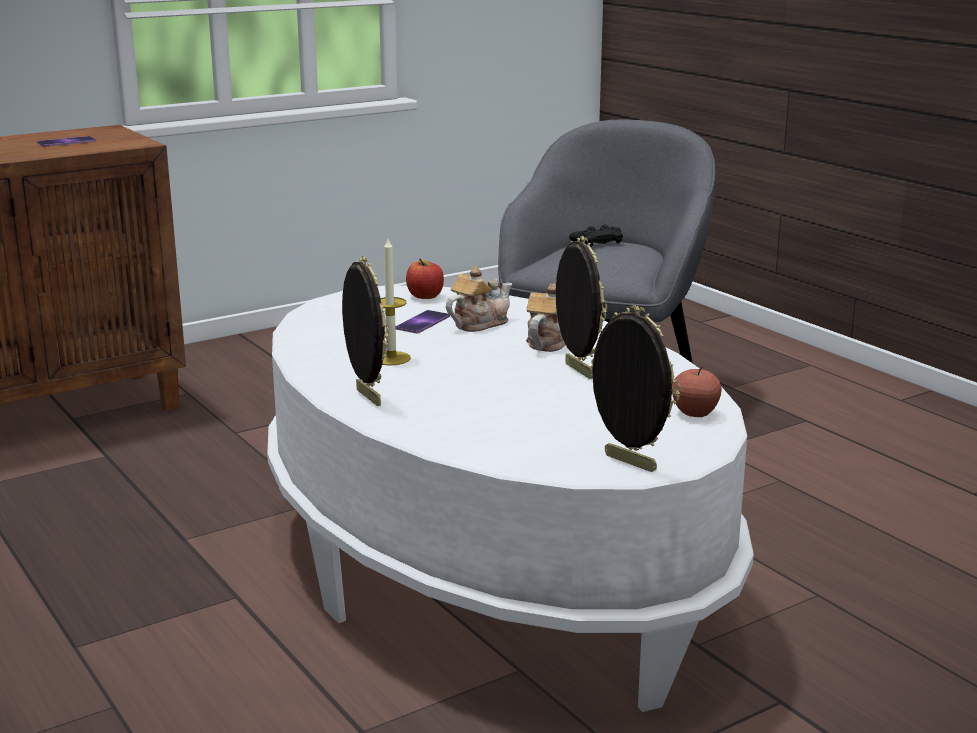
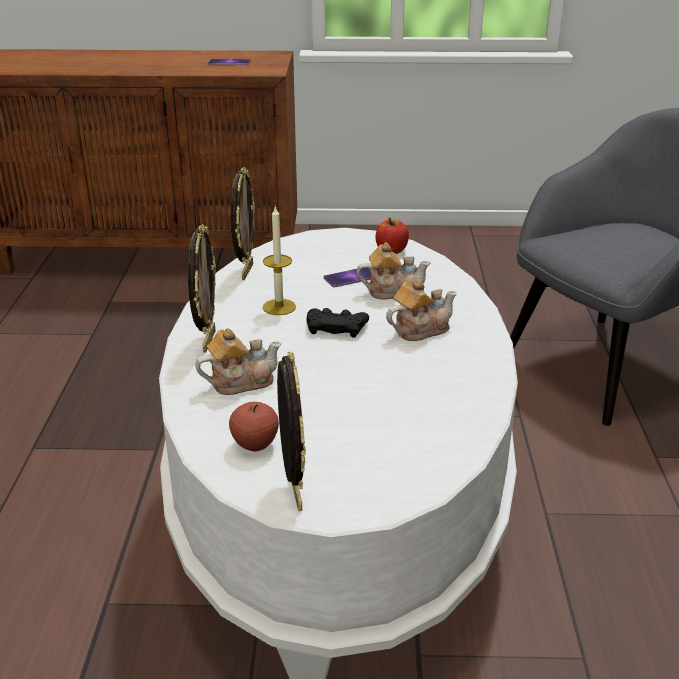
camera: 35 degrees right, 10 degrees up
picture frame [556,236,607,379] -> picture frame moved to [231,167,255,280]
black game controller [569,225,623,247] -> black game controller moved to [307,308,369,338]
apple [672,366,722,417] -> apple moved to [229,402,279,451]
none -> teapot [195,328,281,395]

